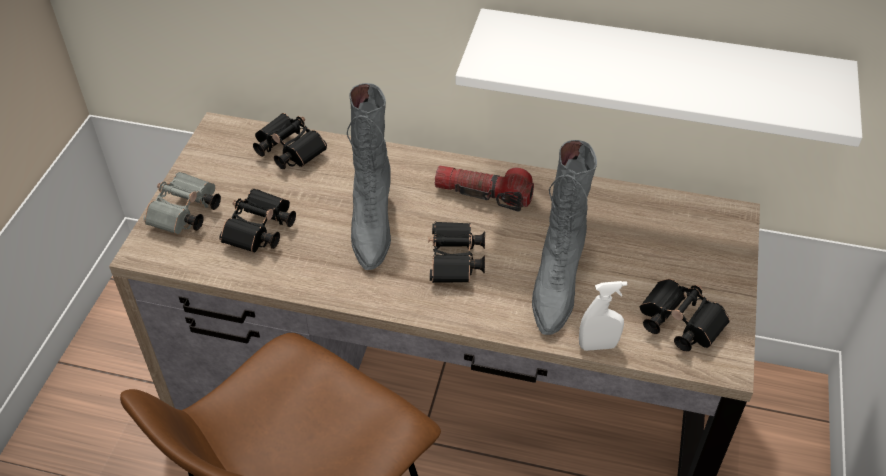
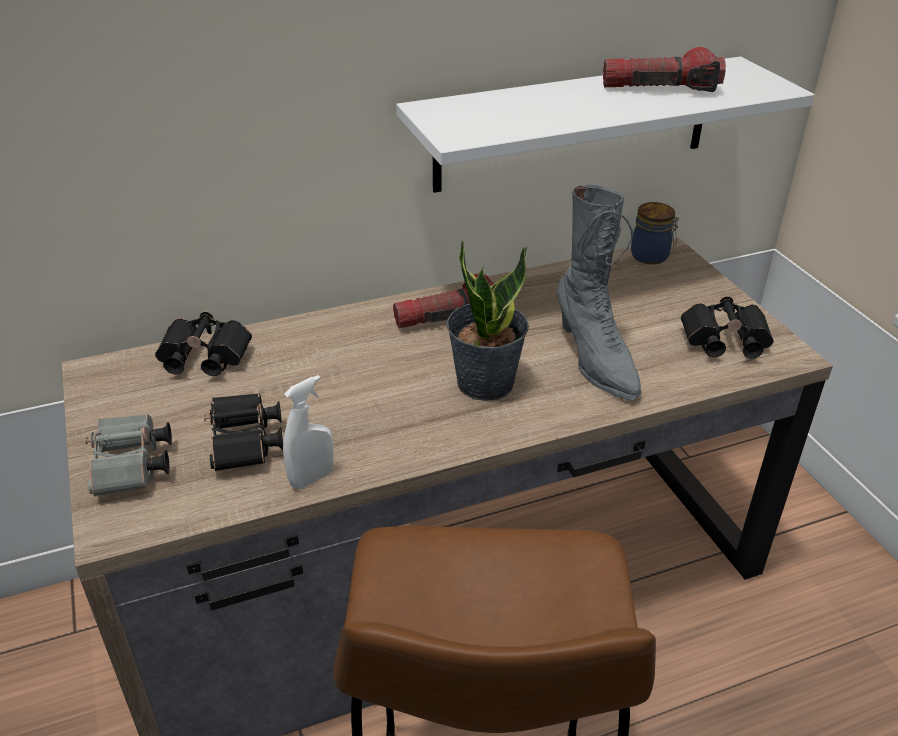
camera: 35 degrees left, 10 degrees down
grey boot [347,83,391,270] -> none
black binoculars [428,222,485,283] -> potted plant [446,240,529,401]
white spray bottle [579,281,627,351] -> white spray bottle moved to [283,375,334,489]
none -> flashlight [603,47,726,92]
none -> jar [631,202,679,264]

